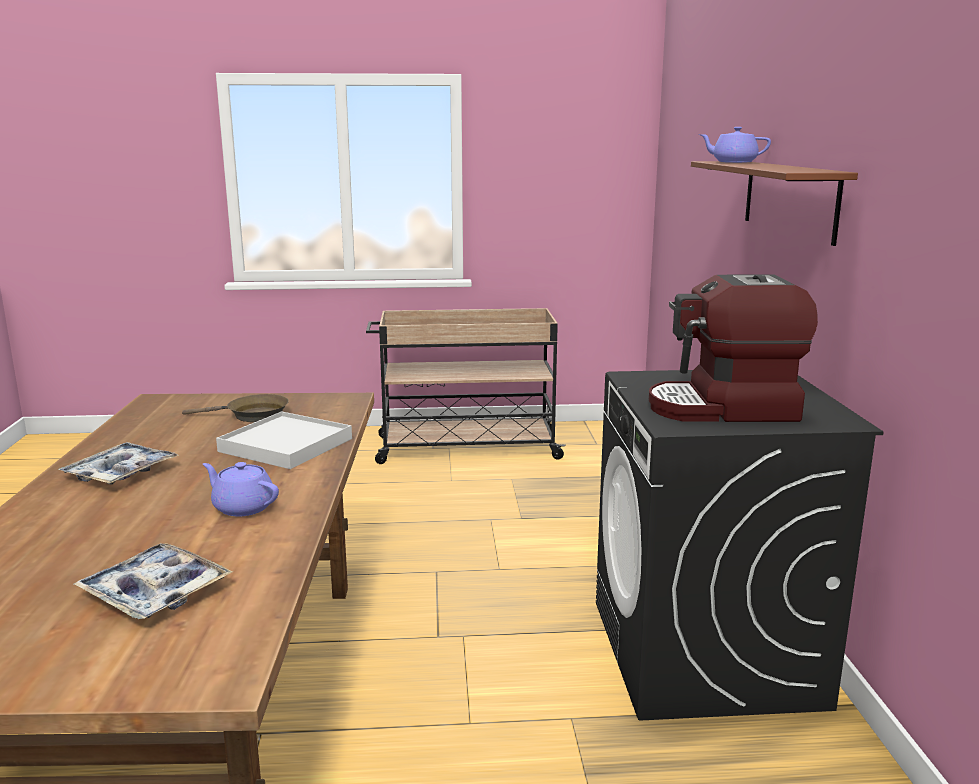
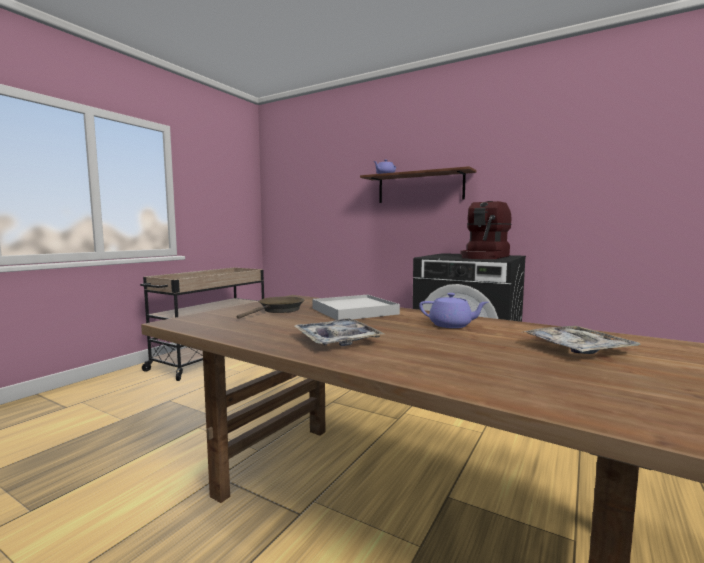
camera: 55 degrees left, 10 degrees down
purple teapot [203,462,279,516] -> purple teapot turned 135 degrees counterclockwise [419,293,489,328]

